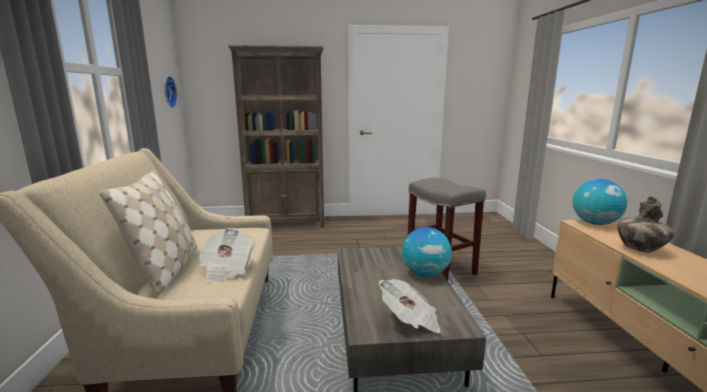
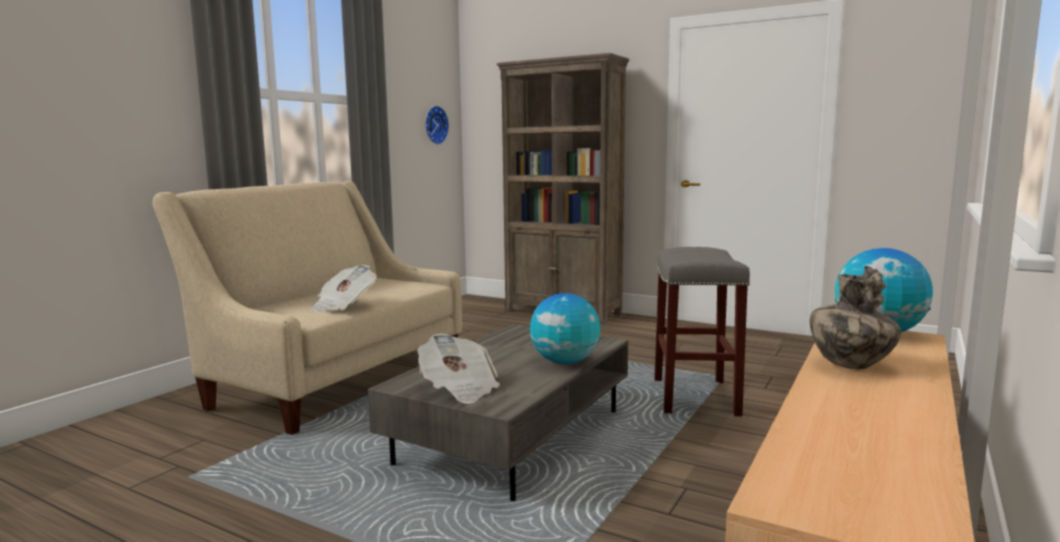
camera: 35 degrees right, 5 degrees down
beige pillow [99,170,197,295] -> none

